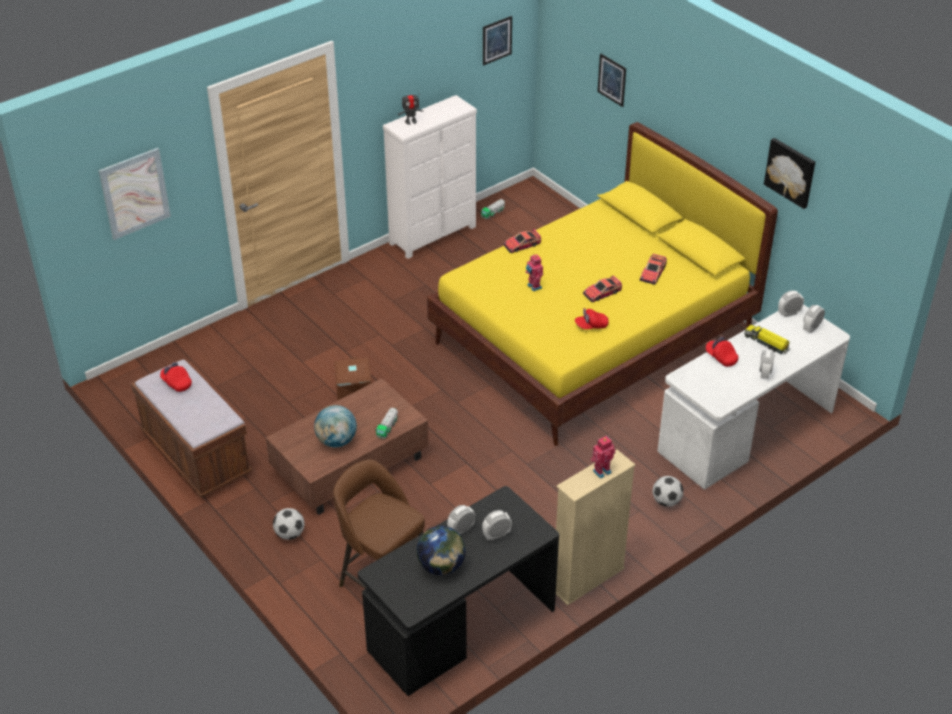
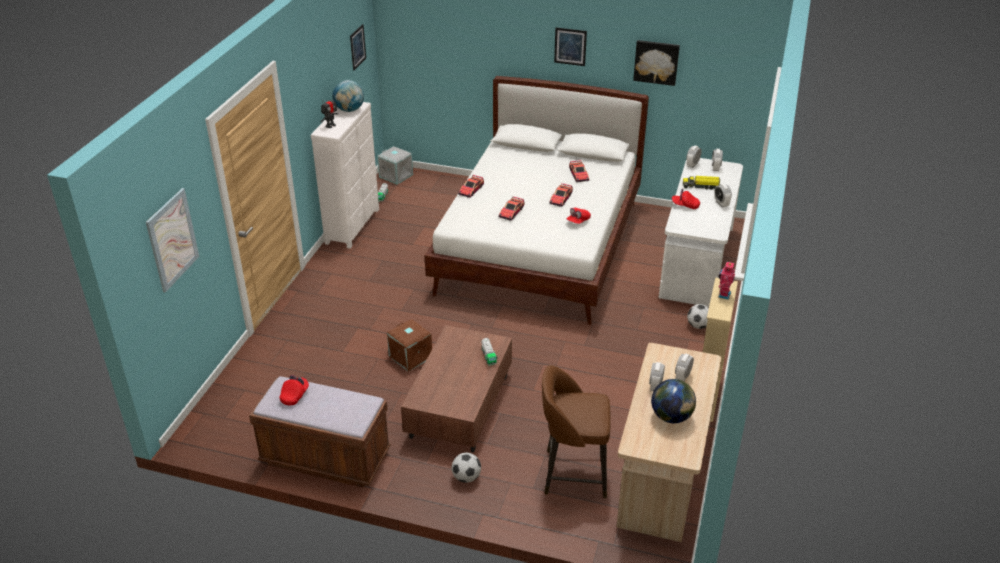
camera: 35 degrees left, 5 degrees down
red cap [160,362,192,392] -> red cap turned 105 degrees clockwise [279,375,309,405]
globe [314,405,357,447] -> globe moved to [332,80,364,112]
black desk [358,486,559,696] -> beige desk [617,343,721,542]
yellow bed [427,122,778,446] -> white bed [425,76,649,325]
toy robot [525,254,543,291] -> toy car [499,196,524,221]
picture [597,53,626,107] -> picture moved to [554,27,587,66]
none -> grey storage box [377,146,413,185]

